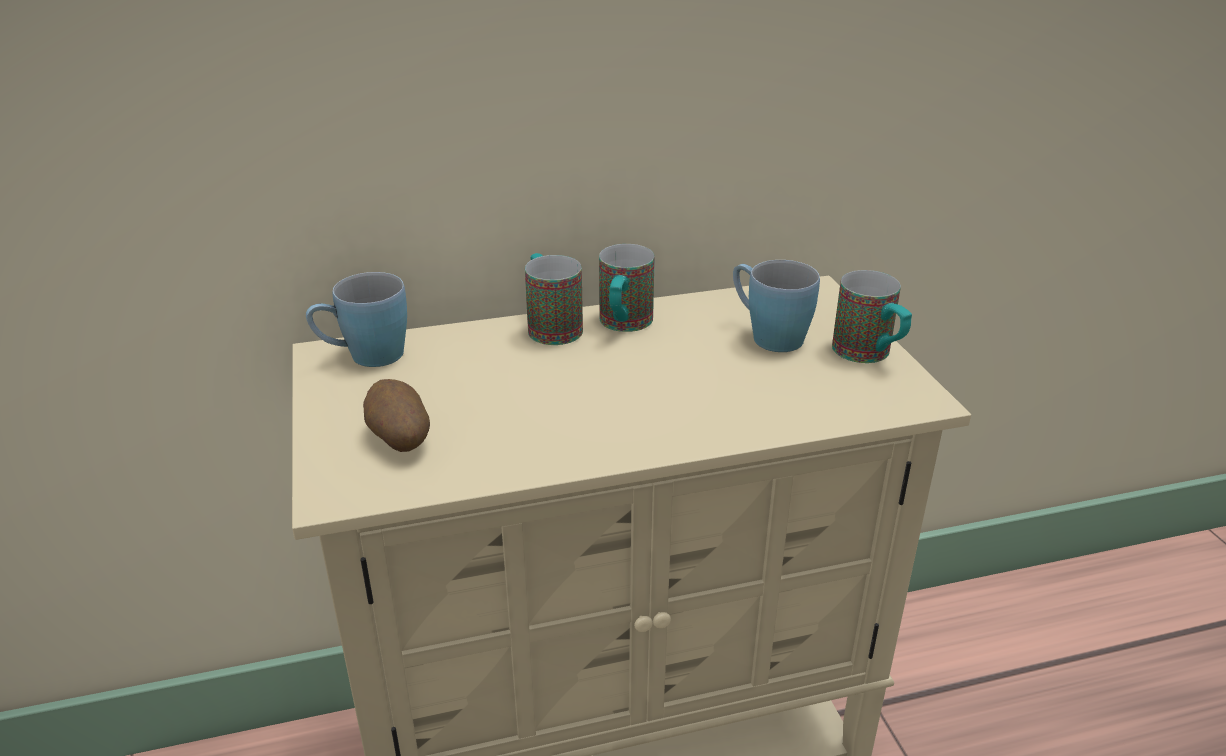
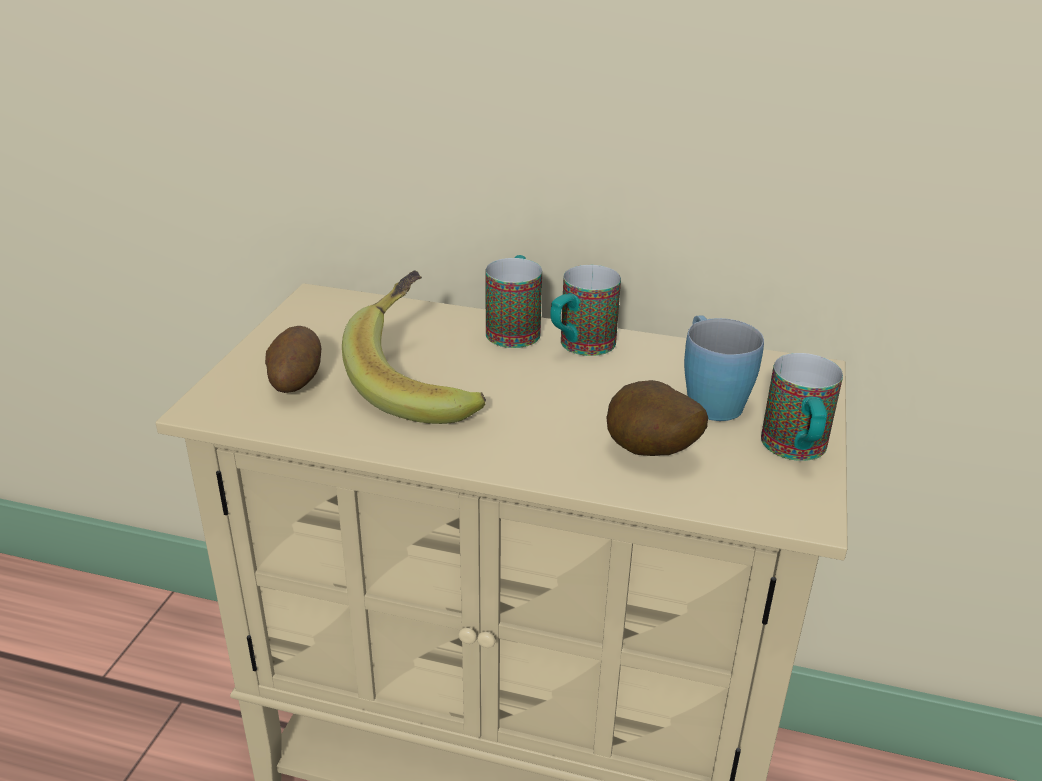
camera: 30 degrees right, 0 degrees up
blue mug [306,272,407,367] -> none
none -> banana [342,270,486,424]
none -> potato [606,380,708,456]

